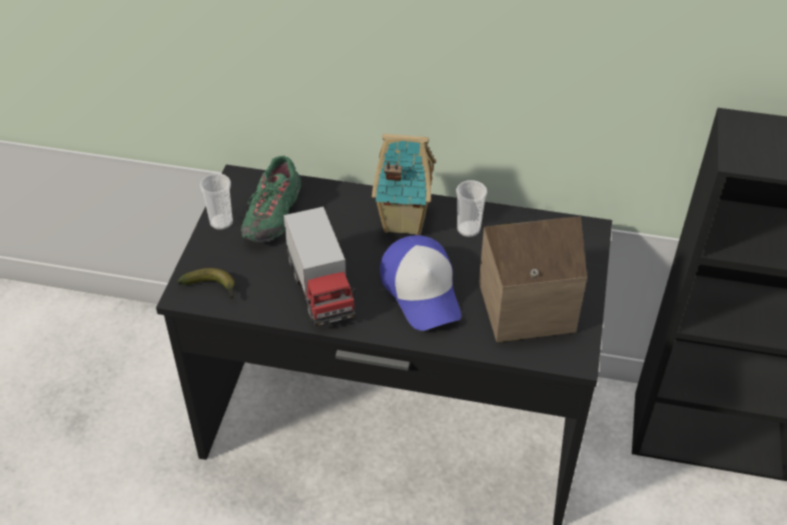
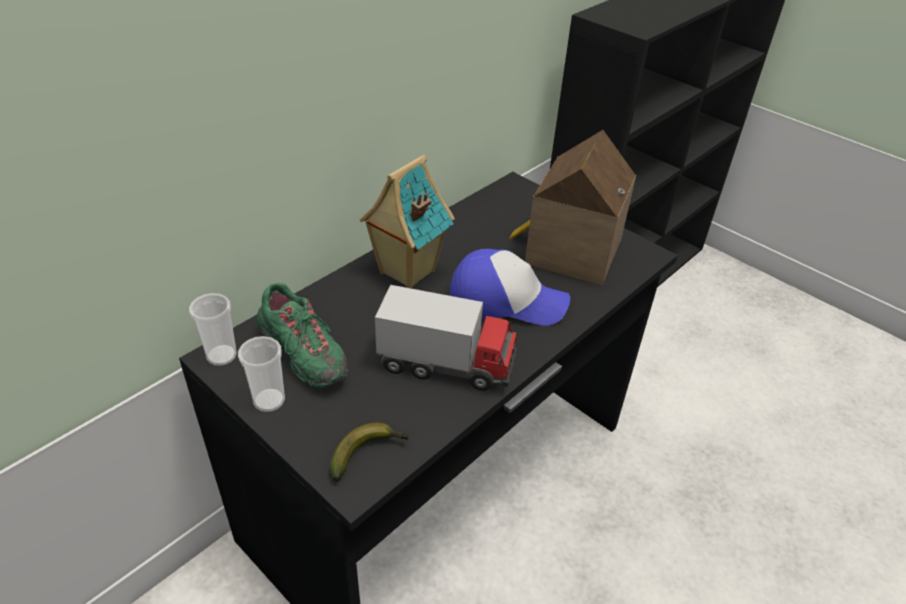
camera: 60 degrees left, 5 degrees down
cup [456,180,487,237] -> cup moved to [189,293,237,366]

